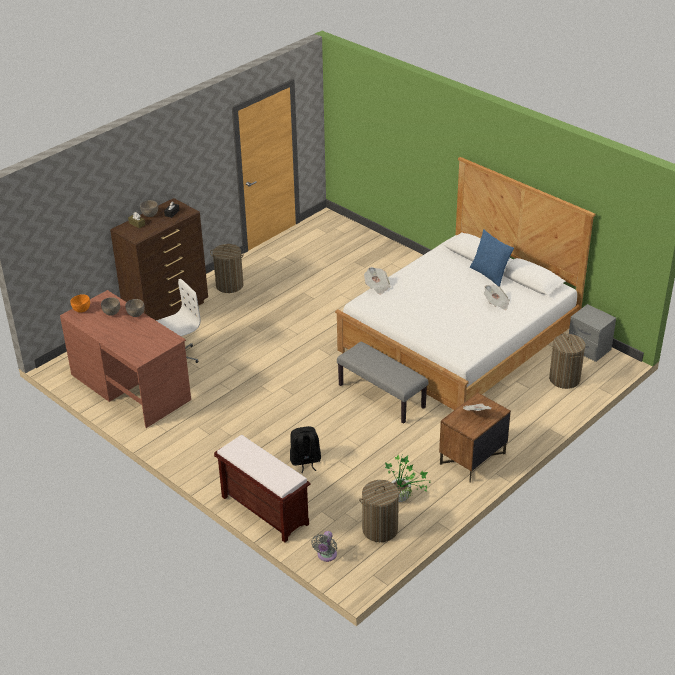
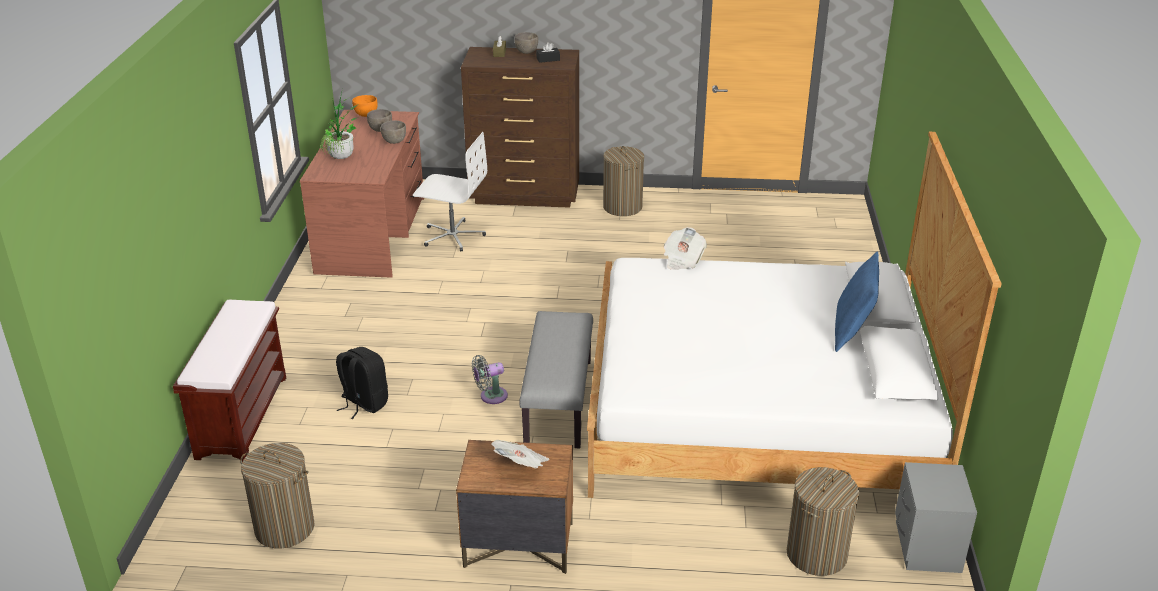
camera: 50 degrees right, 5 degrees down
grey fan [311,531,337,562] -> grey fan moved to [472,355,508,404]
potted plant [385,455,430,502] -> potted plant moved to [320,89,357,159]
newspaper [484,285,510,310] -> none

